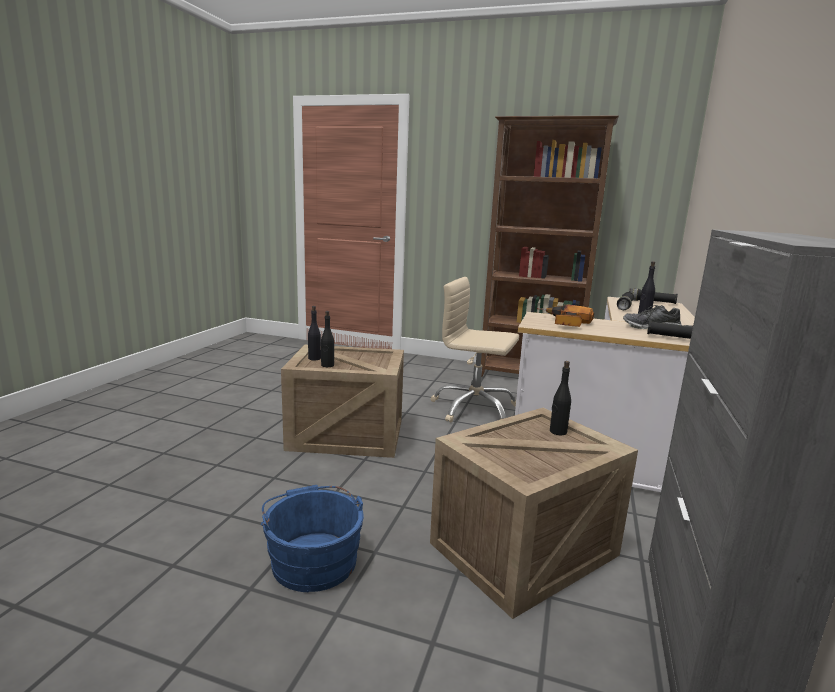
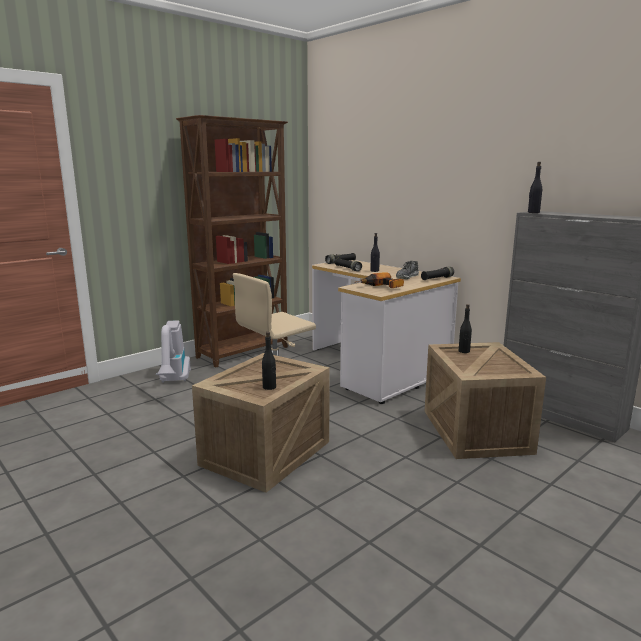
camera: 60 degrees left, 0 degrees up
blue bucket [261,485,364,592] -> none
black bottle [308,306,321,360] -> black bottle moved to [528,162,542,213]
none -> vacuum cleaner [156,320,191,383]

